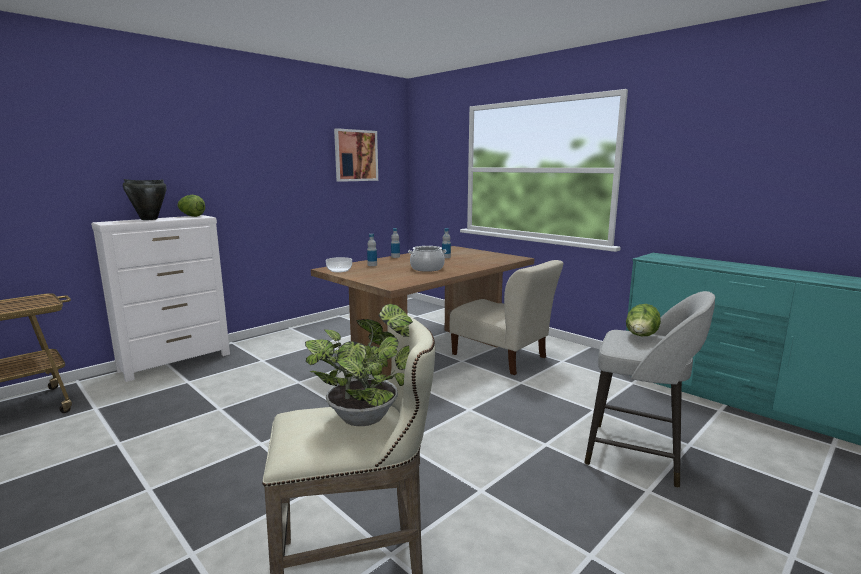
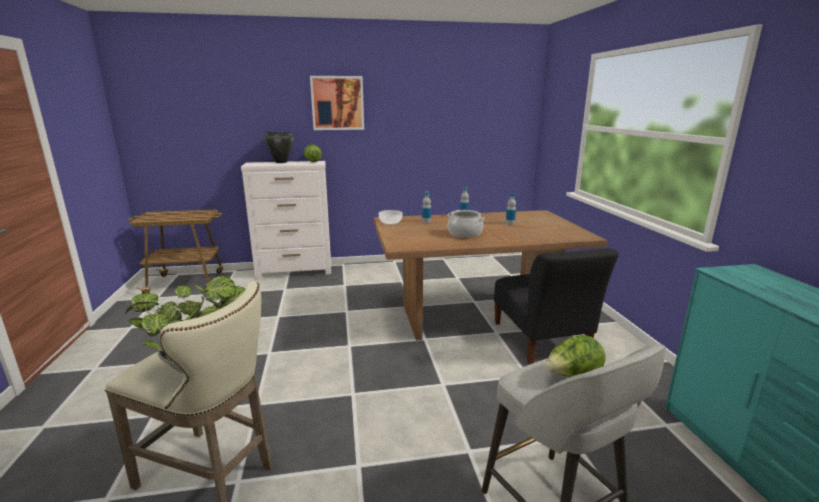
camera: 35 degrees right, 5 degrees up
picture [334,128,378,182] -> picture moved to [310,76,364,130]
beige chair [450,260,563,375] -> black chair [494,248,619,365]

